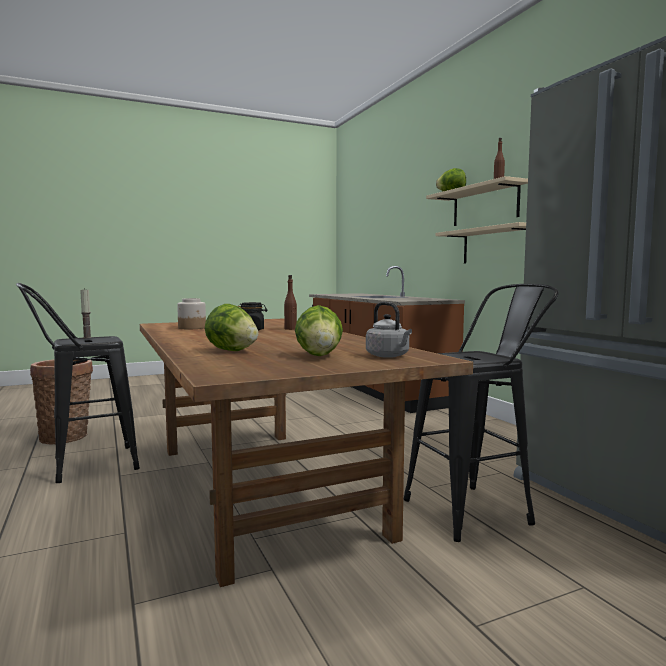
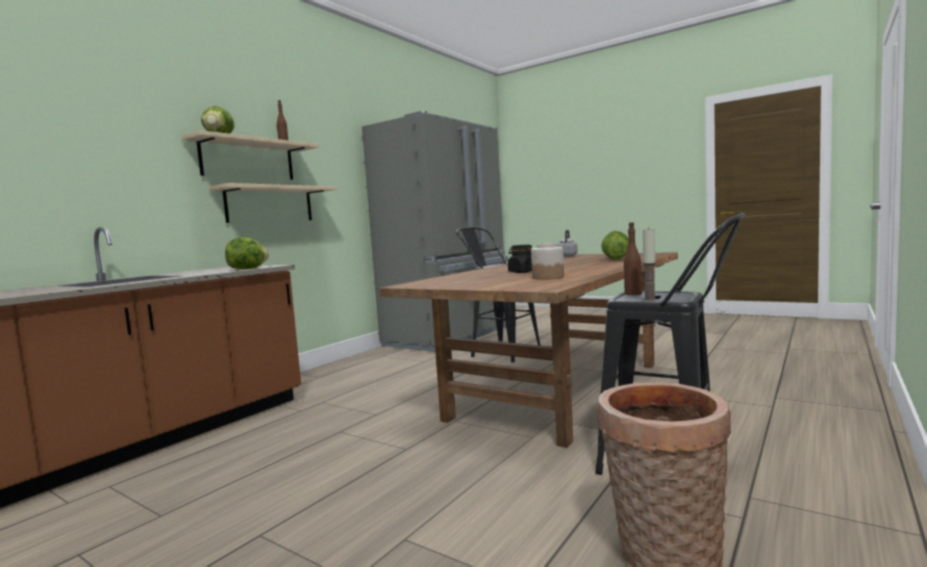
camera: 120 degrees left, 0 degrees up
brown bottle [284,275,297,330] -> brown bottle moved to [624,222,642,295]
lettuce [295,305,343,356] -> lettuce moved to [225,237,269,269]

